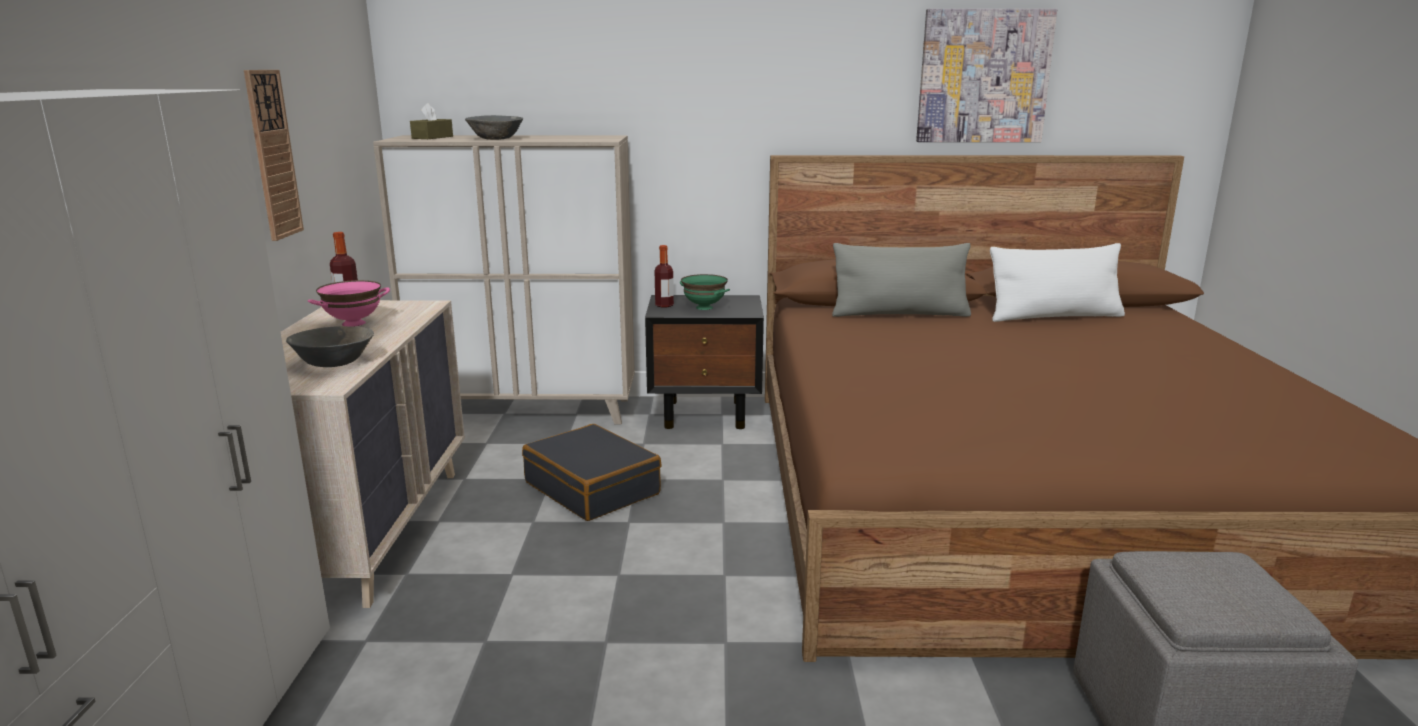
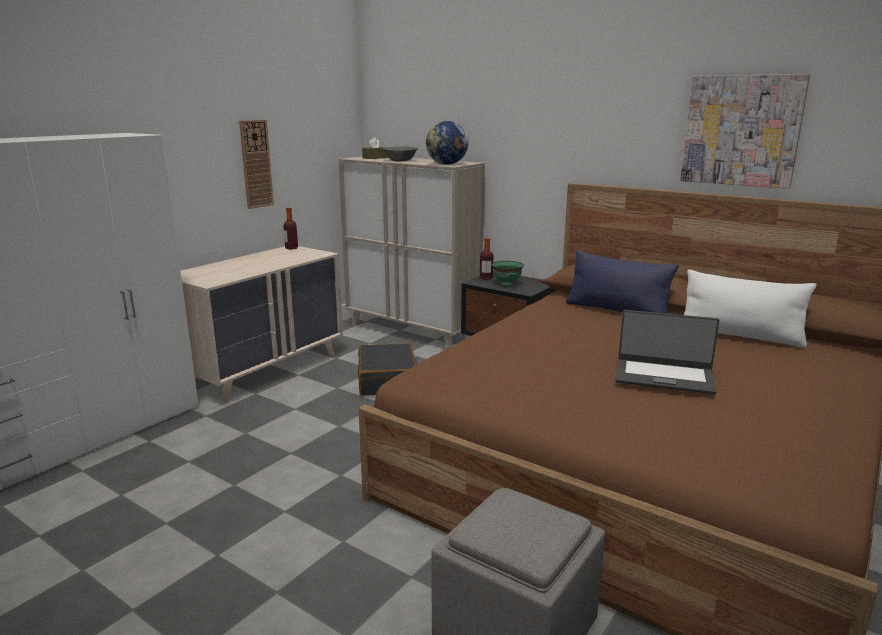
camera: 35 degrees right, 0 degrees up
grey bowl [286,326,374,367] -> none
pink bowl [308,280,390,327] -> none
grey pillow [832,243,971,317] -> blue pillow [566,250,679,314]
none -> globe [426,121,468,165]
none -> laptop [615,310,719,394]

